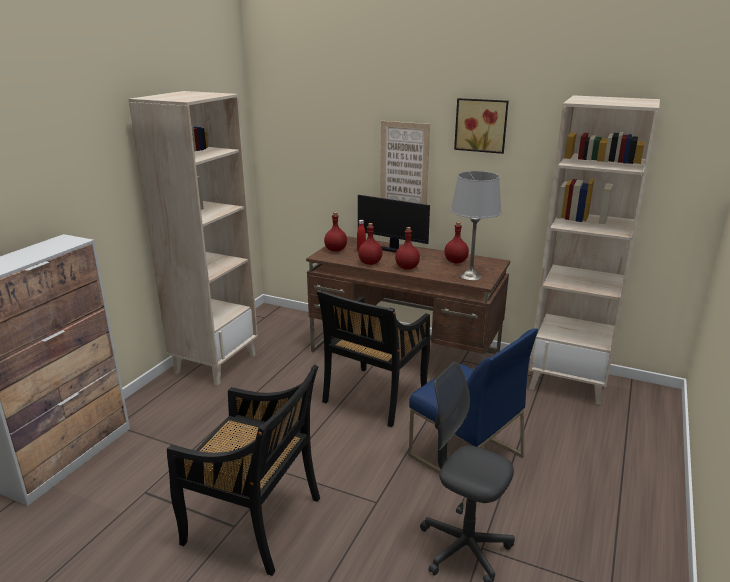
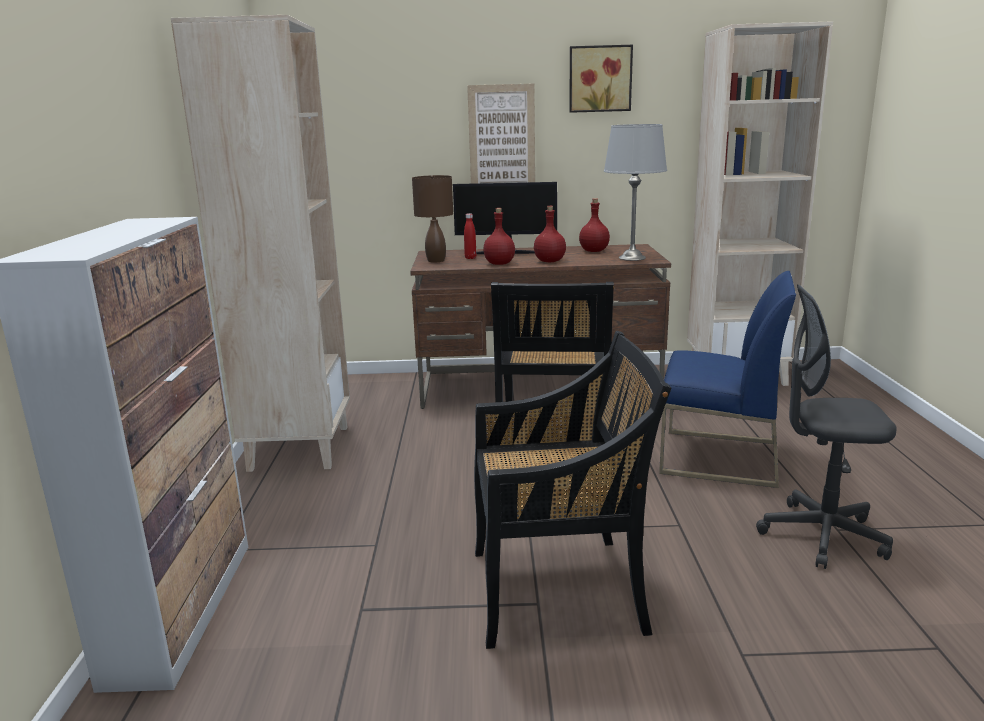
camera: 25 degrees left, 5 degrees down
red bottle [324,212,347,252] -> brown table lamp [412,175,453,263]

